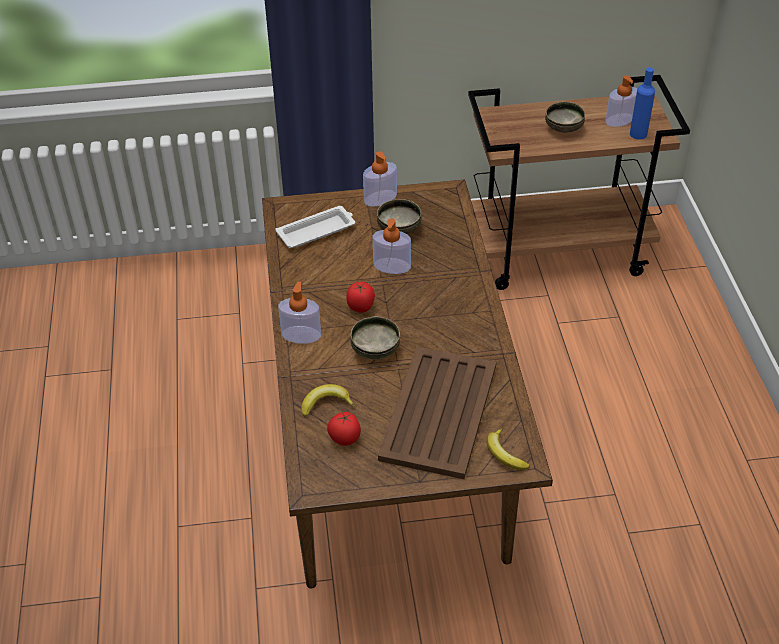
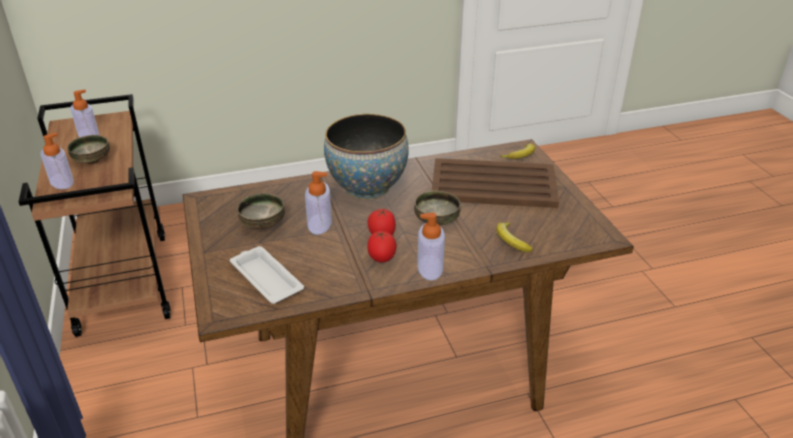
camera: 100 degrees left, 10 degrees down
tomato [327,412,361,446] -> tomato moved to [367,231,397,262]
soap dispenser [363,152,397,207] -> soap dispenser moved to [40,133,74,189]
blue bottle [630,67,655,140] -> none
none -> bowl [324,114,409,200]

